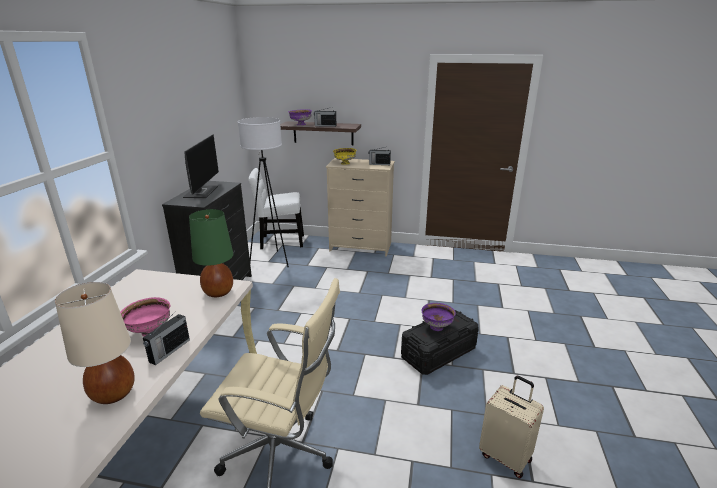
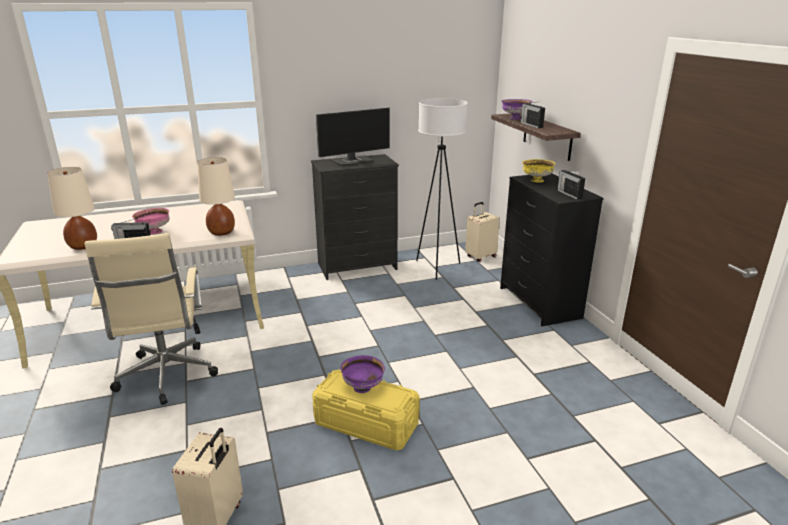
camera: 60 degrees right, 0 degrees up
green table lamp [189,209,233,297] -> beige table lamp [197,157,235,236]
white chair [249,168,304,249] -> beige suitcase [465,202,500,262]
beige dresser [326,158,395,257] -> black dresser [500,173,604,326]
black storage box [401,310,479,375] -> yellow storage box [312,369,420,451]

